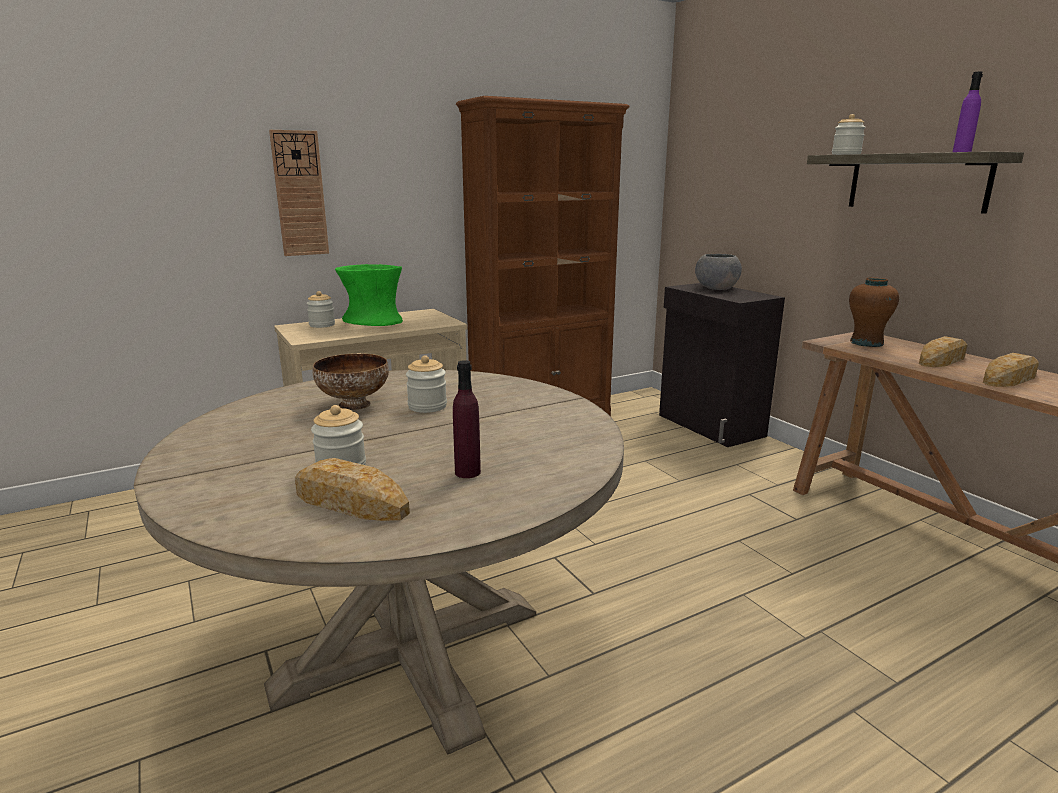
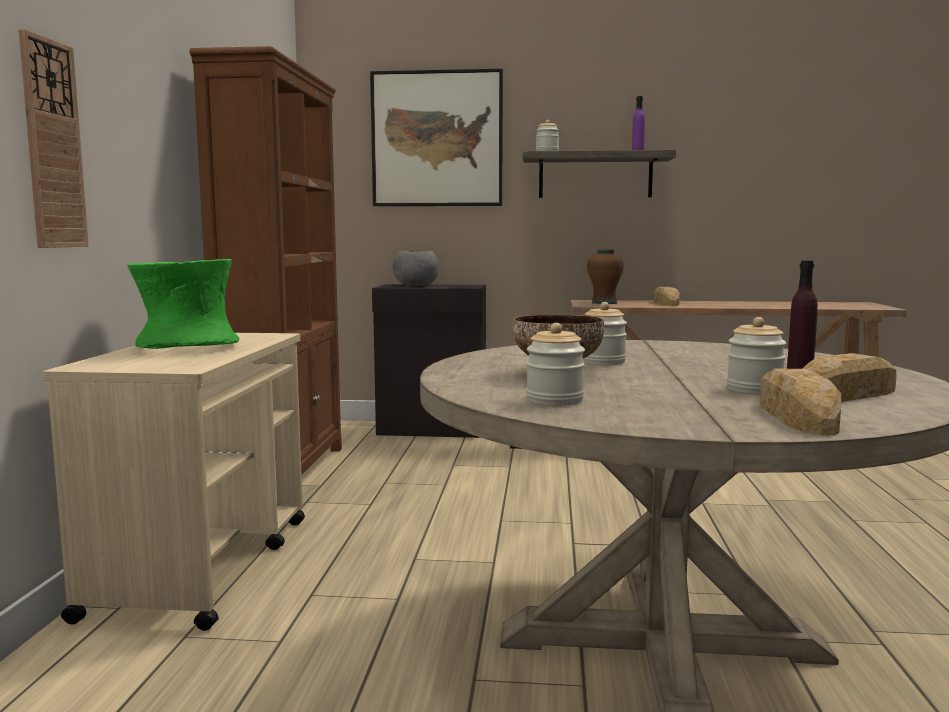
camera: 55 degrees left, 10 degrees down
jar [307,291,335,328] -> jar moved to [526,323,585,406]
bread [983,353,1039,387] -> bread moved to [760,369,842,436]
none -> picture [370,69,503,206]

